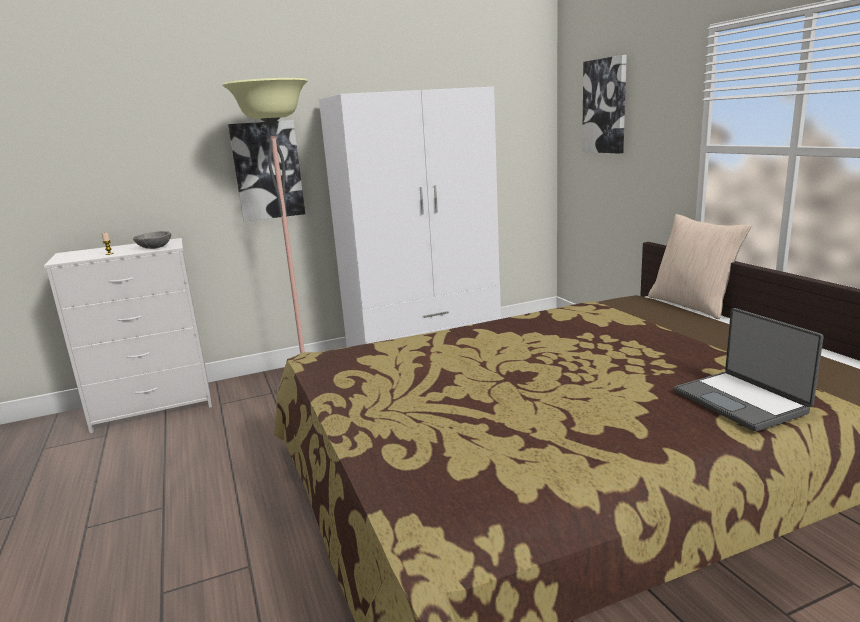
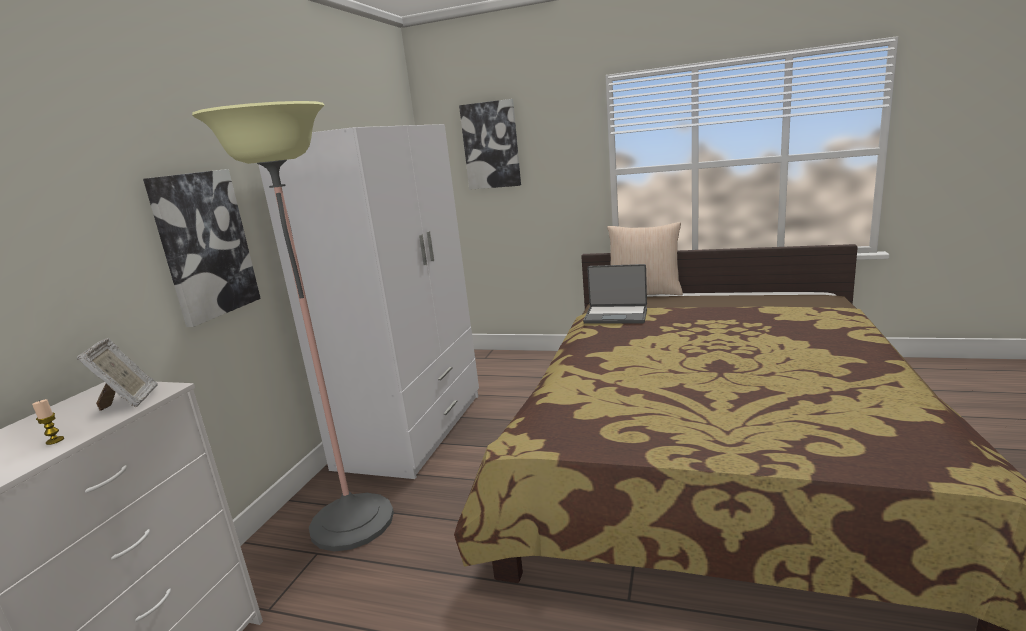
camera: 50 degrees left, 0 degrees up
grey bowl [133,231,171,249] -> picture frame [77,338,158,411]
laptop [674,308,824,432] -> laptop moved to [583,264,647,324]

